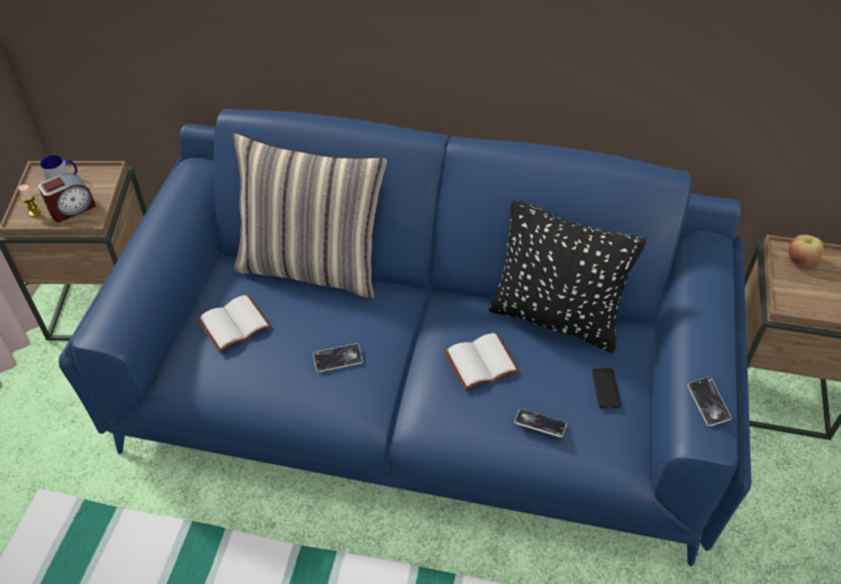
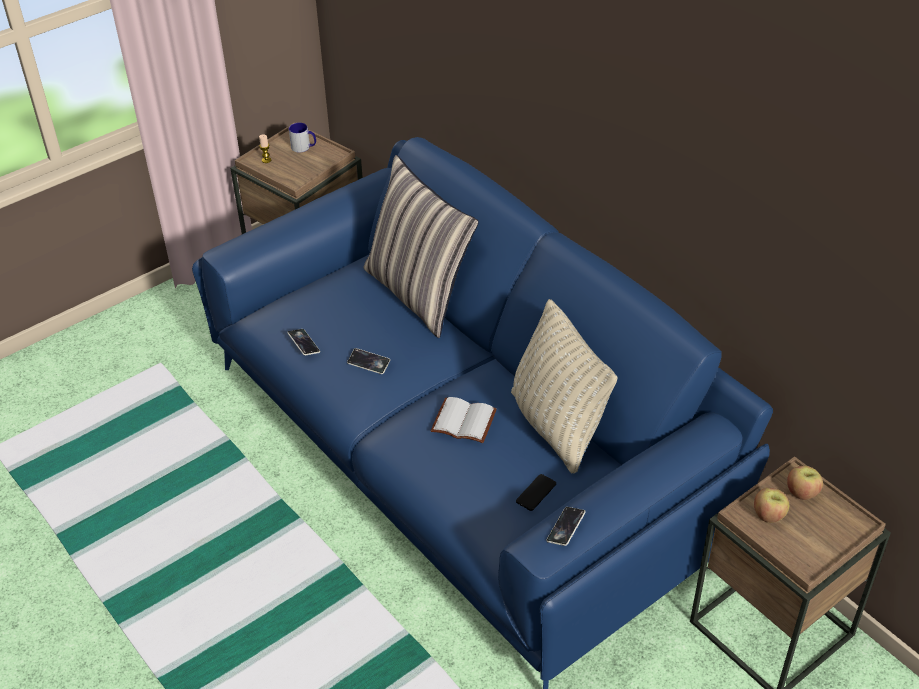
camera: 40 degrees right, 5 degrees down
alarm clock [38,173,96,222] -> none
white book [197,294,271,352] -> none
black pillow [489,200,646,353] -> beige pillow [511,299,618,474]
phone [514,409,567,437] -> phone moved to [287,329,320,355]
none -> apple [754,488,789,523]

